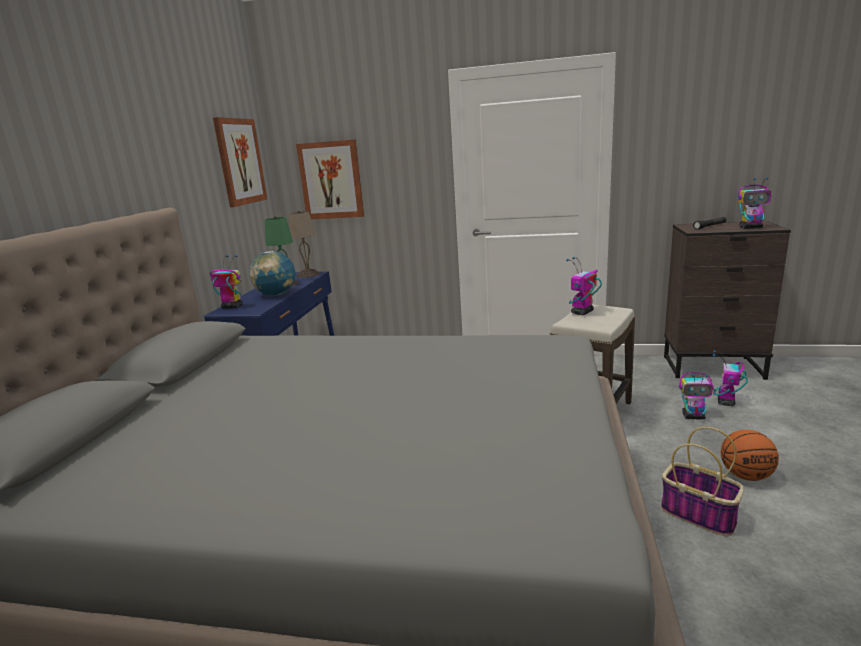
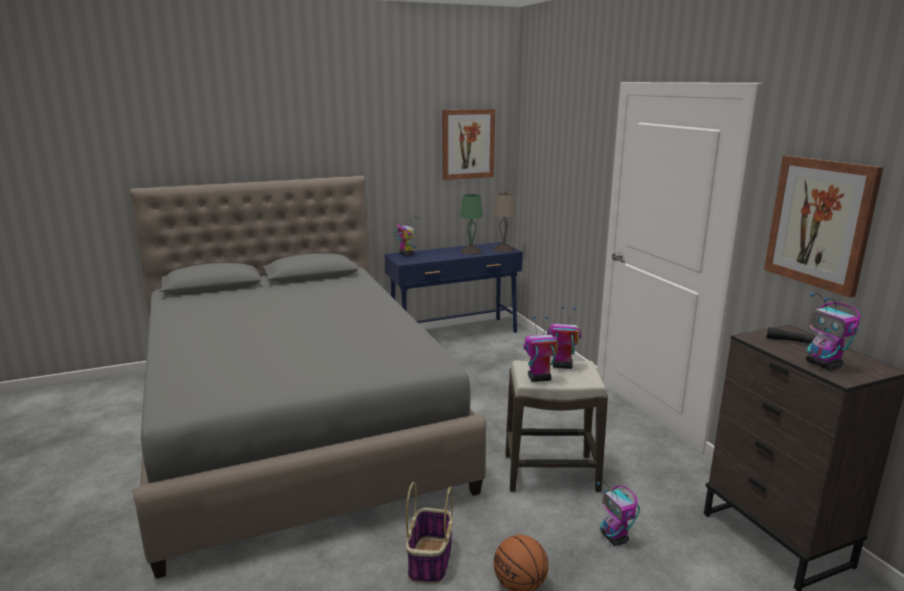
camera: 55 degrees right, 0 degrees up
globe [249,251,296,296] -> none
picture [296,140,364,219] -> picture moved to [764,156,884,298]
toy robot [713,350,748,406] -> toy robot moved to [523,316,559,382]

